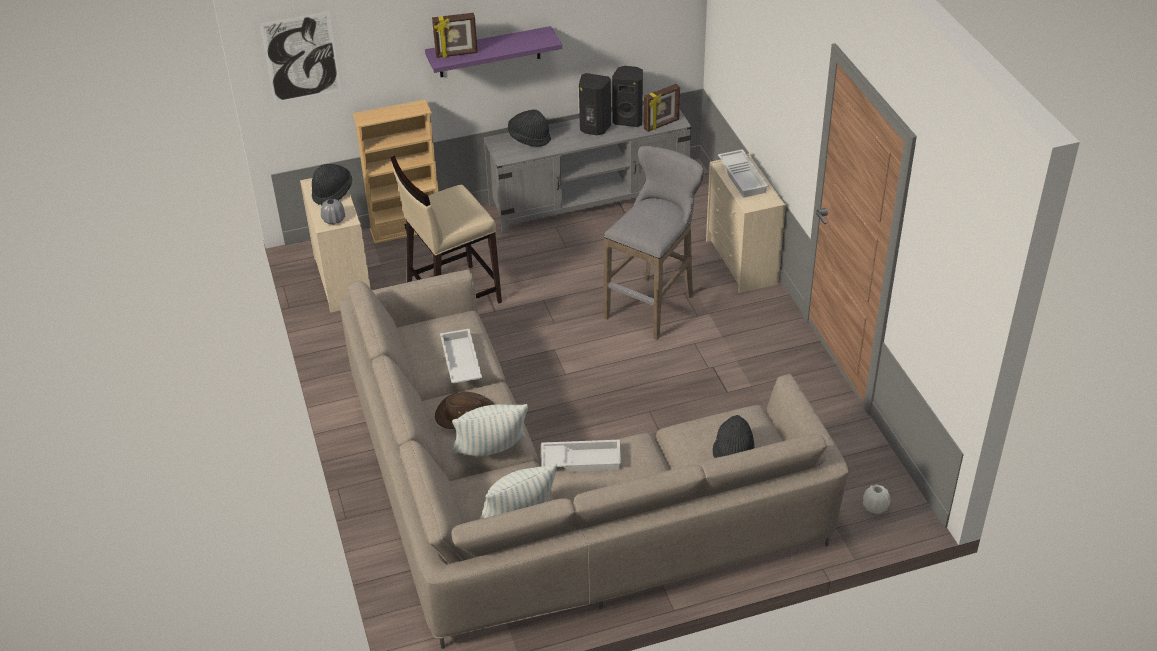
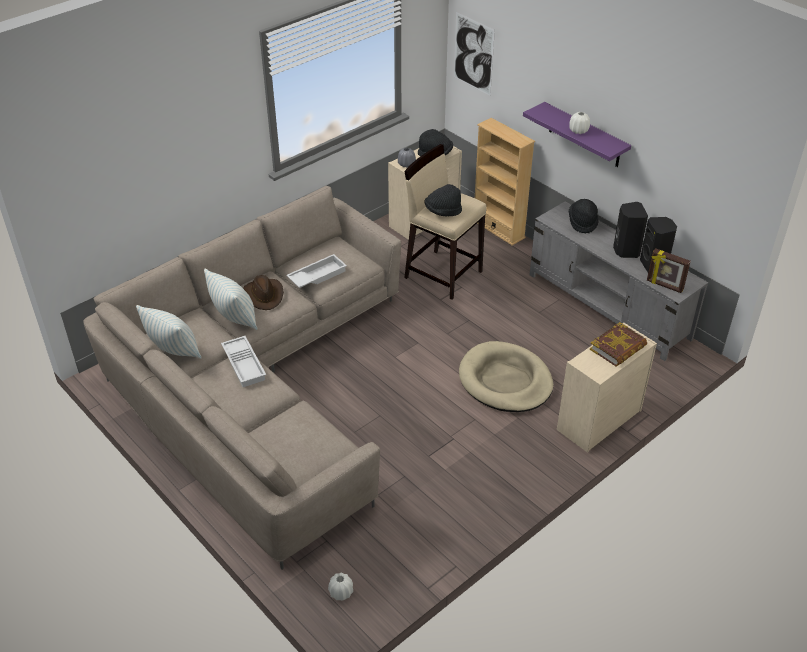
camera: 65 degrees right, 0 degrees up
picture frame [432,13,478,58] -> none
grey stool [604,146,704,340] -> beige dog bed [459,341,553,412]
black hat [713,415,755,458] -> black hat moved to [425,184,462,217]
white tray [718,149,769,198] -> book [590,322,647,367]
none -> white vase [569,112,590,134]

